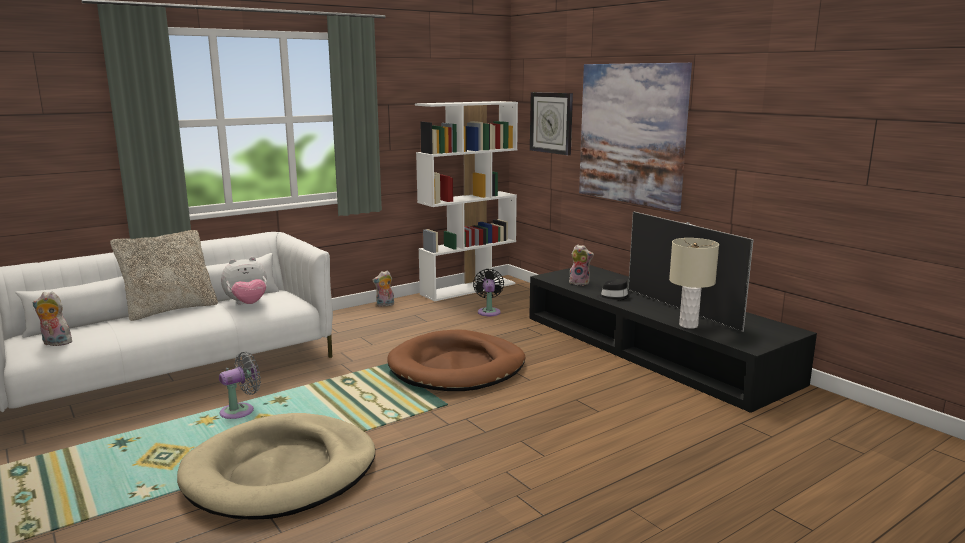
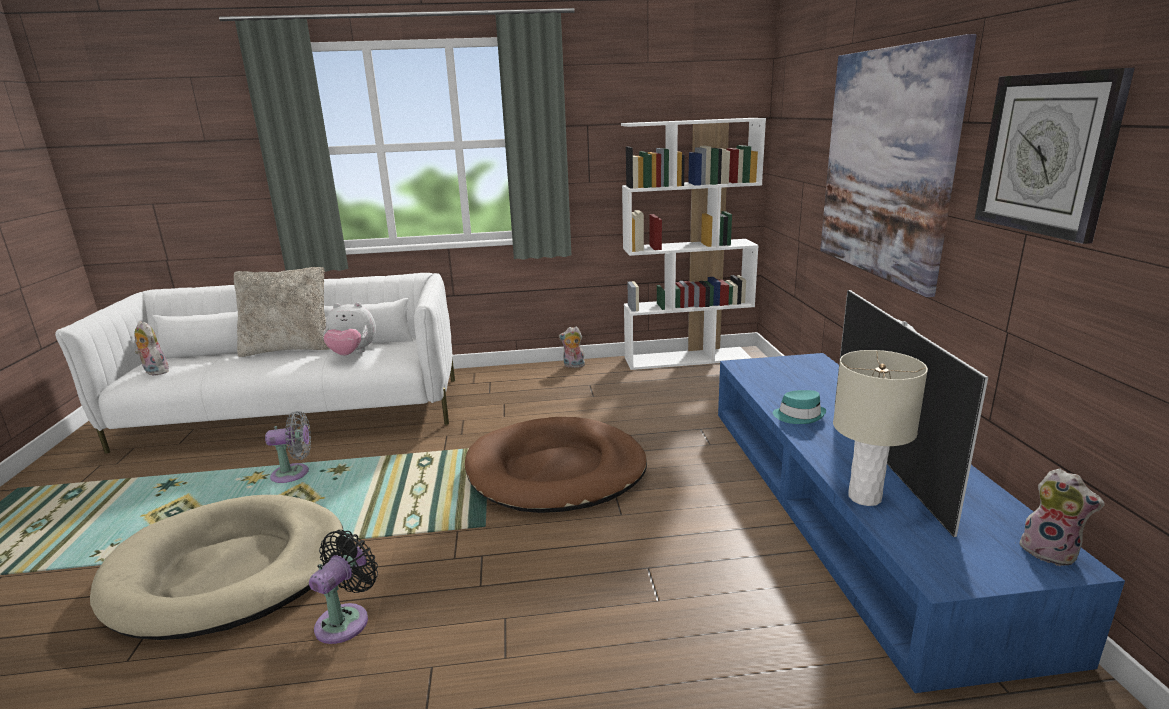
camera: 30 degrees right, 5 degrees up
black fan [473,269,504,316] -> black fan moved to [309,530,378,644]
black tv stand [529,265,817,413] -> blue tv stand [718,353,1125,693]
wall clock [530,92,573,155] -> wall clock moved to [975,68,1135,244]
plush toy [569,244,594,285] -> plush toy moved to [1019,468,1105,566]
black hat [597,279,631,301] -> turquoise hat [773,390,826,424]

